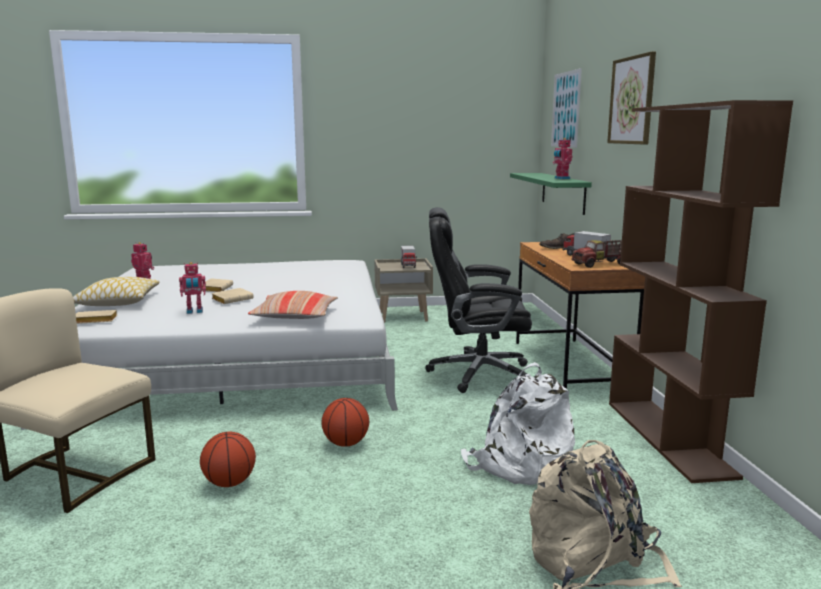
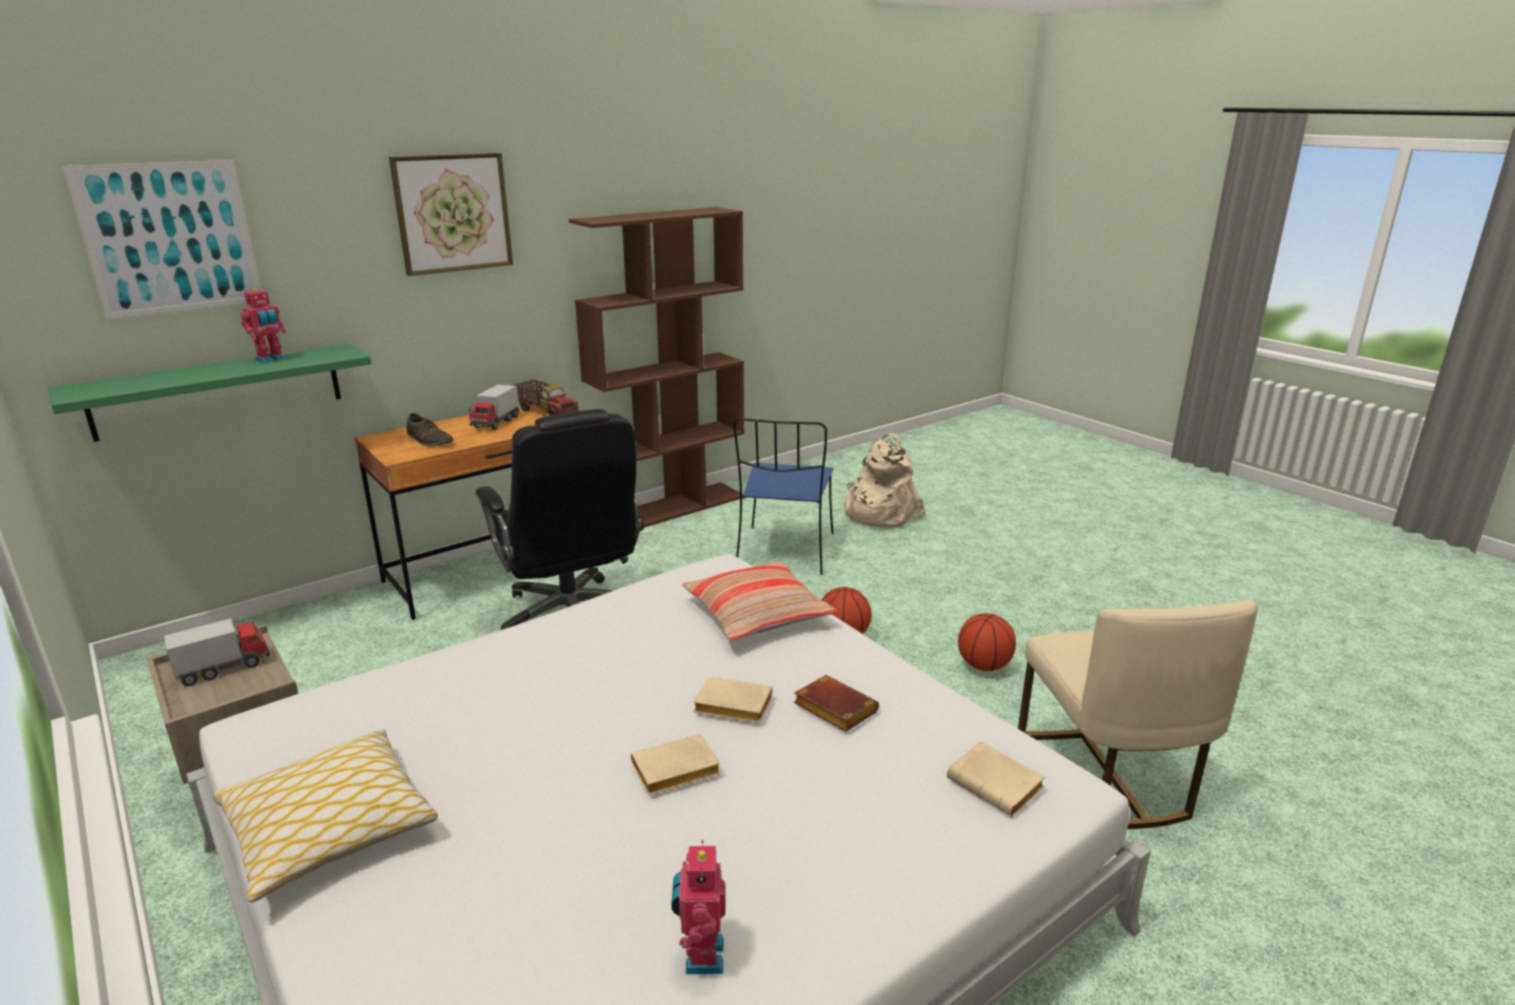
camera: 120 degrees left, 10 degrees up
pillow [73,277,160,306] -> pillow moved to [213,729,438,903]
toy robot [179,262,206,314] -> brown book [794,675,879,732]
white backpack [461,362,575,485] -> blue chair [734,418,833,575]

